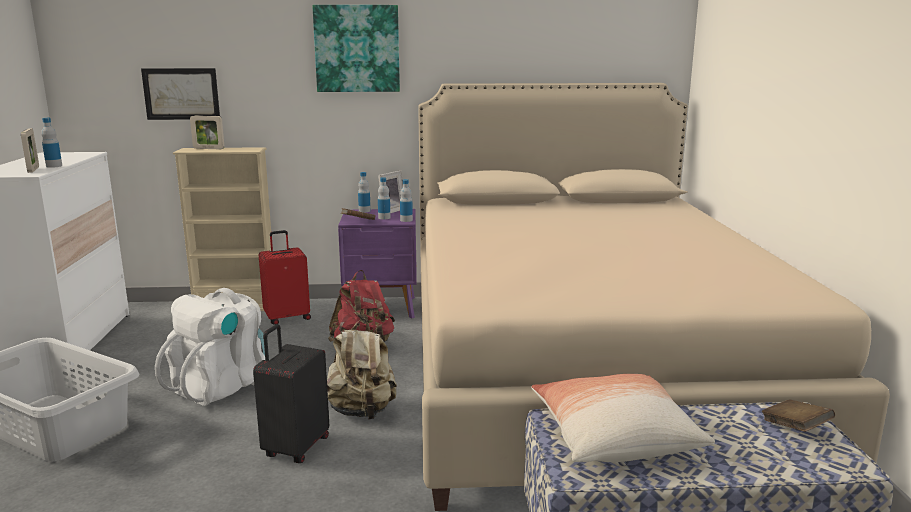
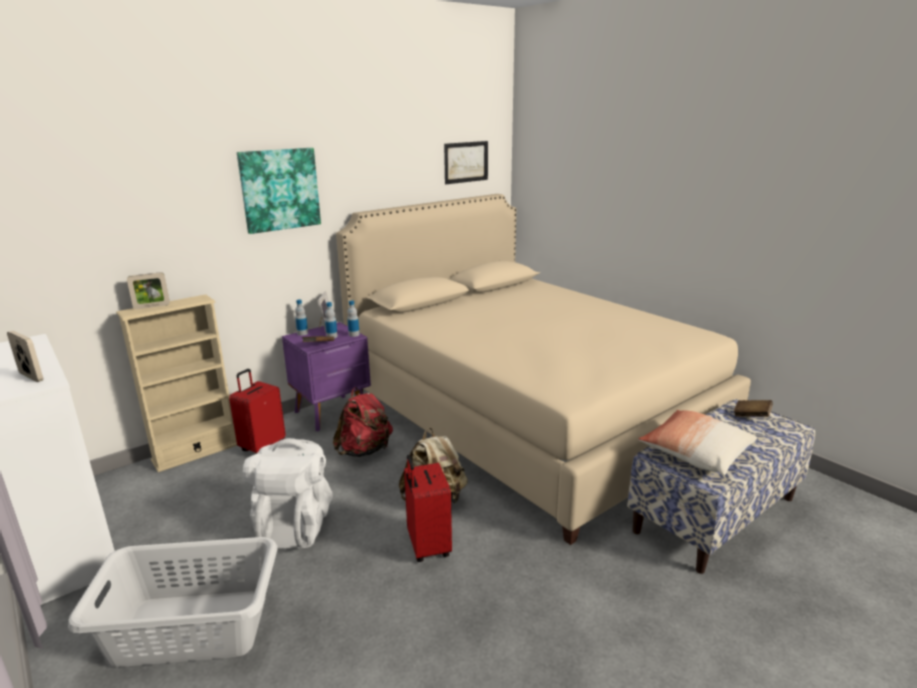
camera: 35 degrees left, 5 degrees up
bottle [41,118,62,168] -> none
picture [141,68,220,120] -> picture moved to [444,141,488,184]
black suitcase [253,324,329,463] -> red suitcase [404,455,452,562]

